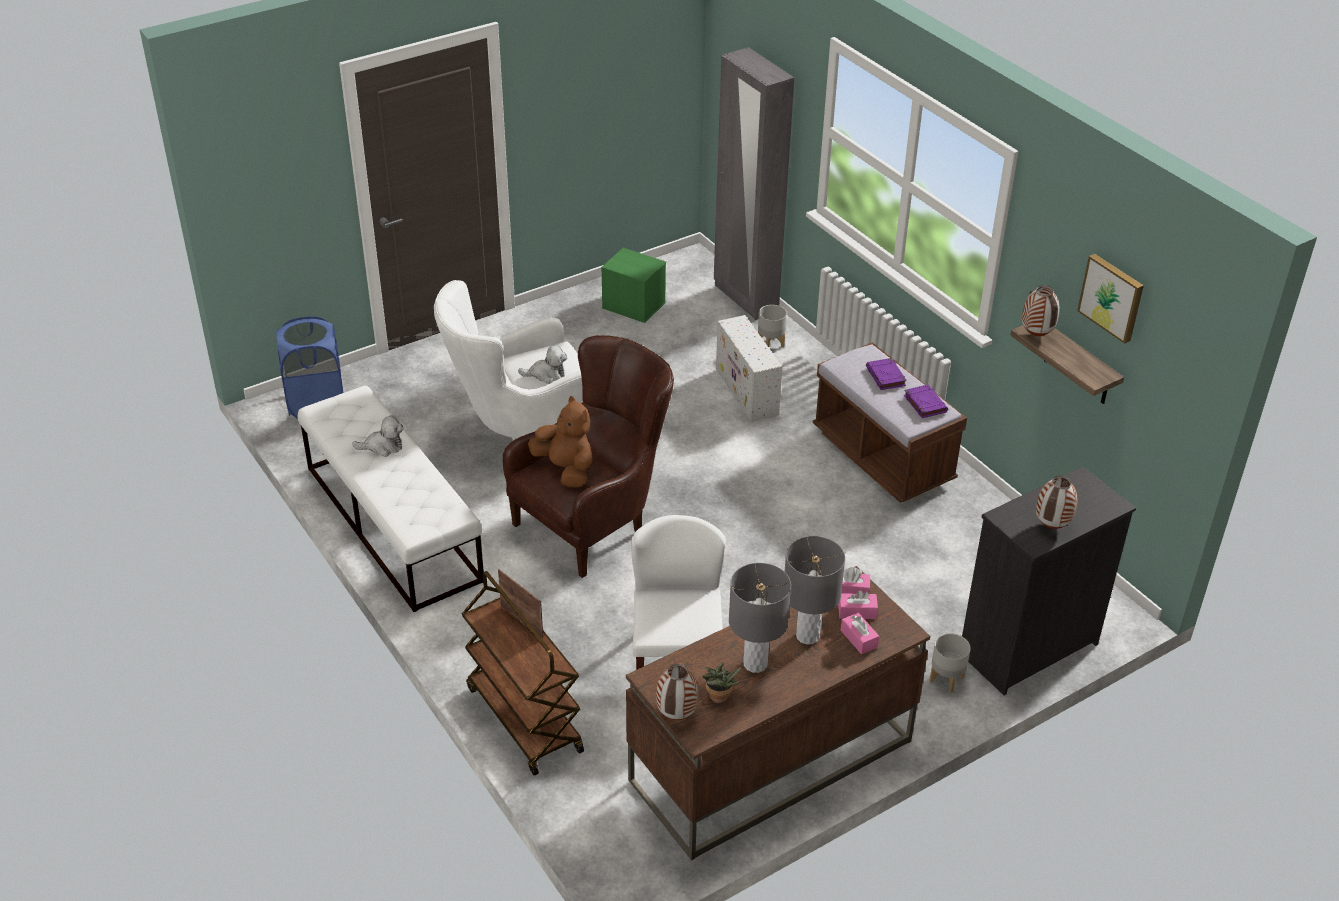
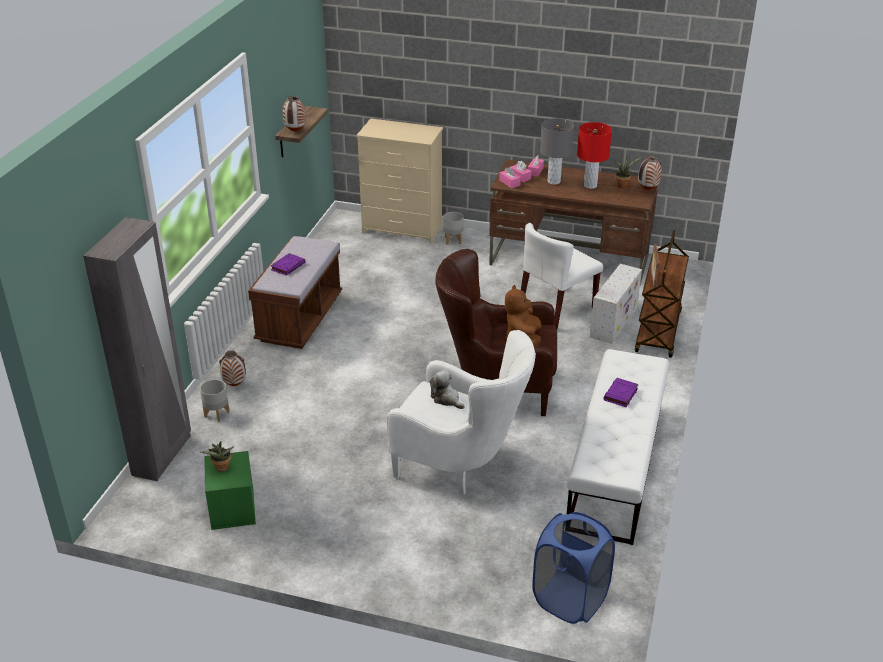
camera: 130 degrees left, 5 degrees down
plush toy [352,415,404,457] -> none
white storage box [716,315,783,422] -> white storage box moved to [590,264,642,344]
grey table lamp [729,563,791,673] -> red table lamp [577,122,612,189]
purple book [904,385,948,418] -> purple book moved to [603,378,639,407]
black dresser [962,467,1136,695] -> beige dresser [356,118,443,244]
vase [1036,476,1077,529] -> vase moved to [219,350,246,386]
picture [1077,254,1144,344] -> none
none -> potted plant [201,441,234,472]

